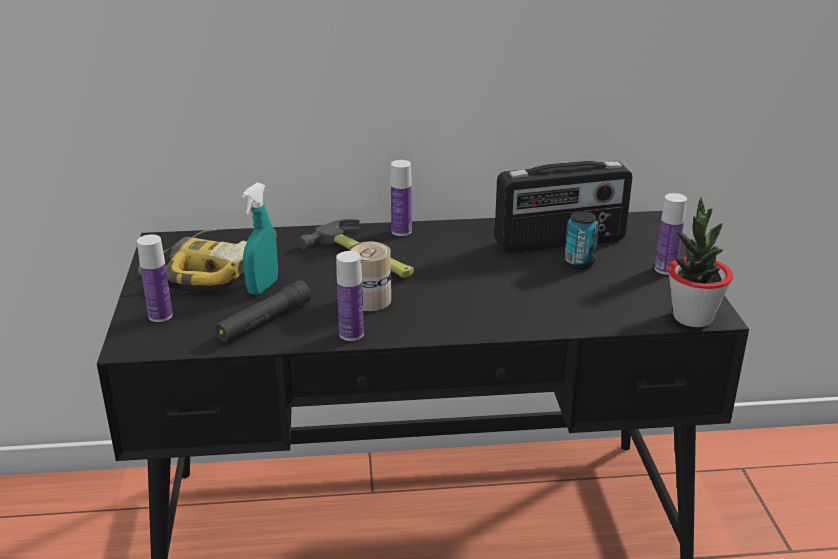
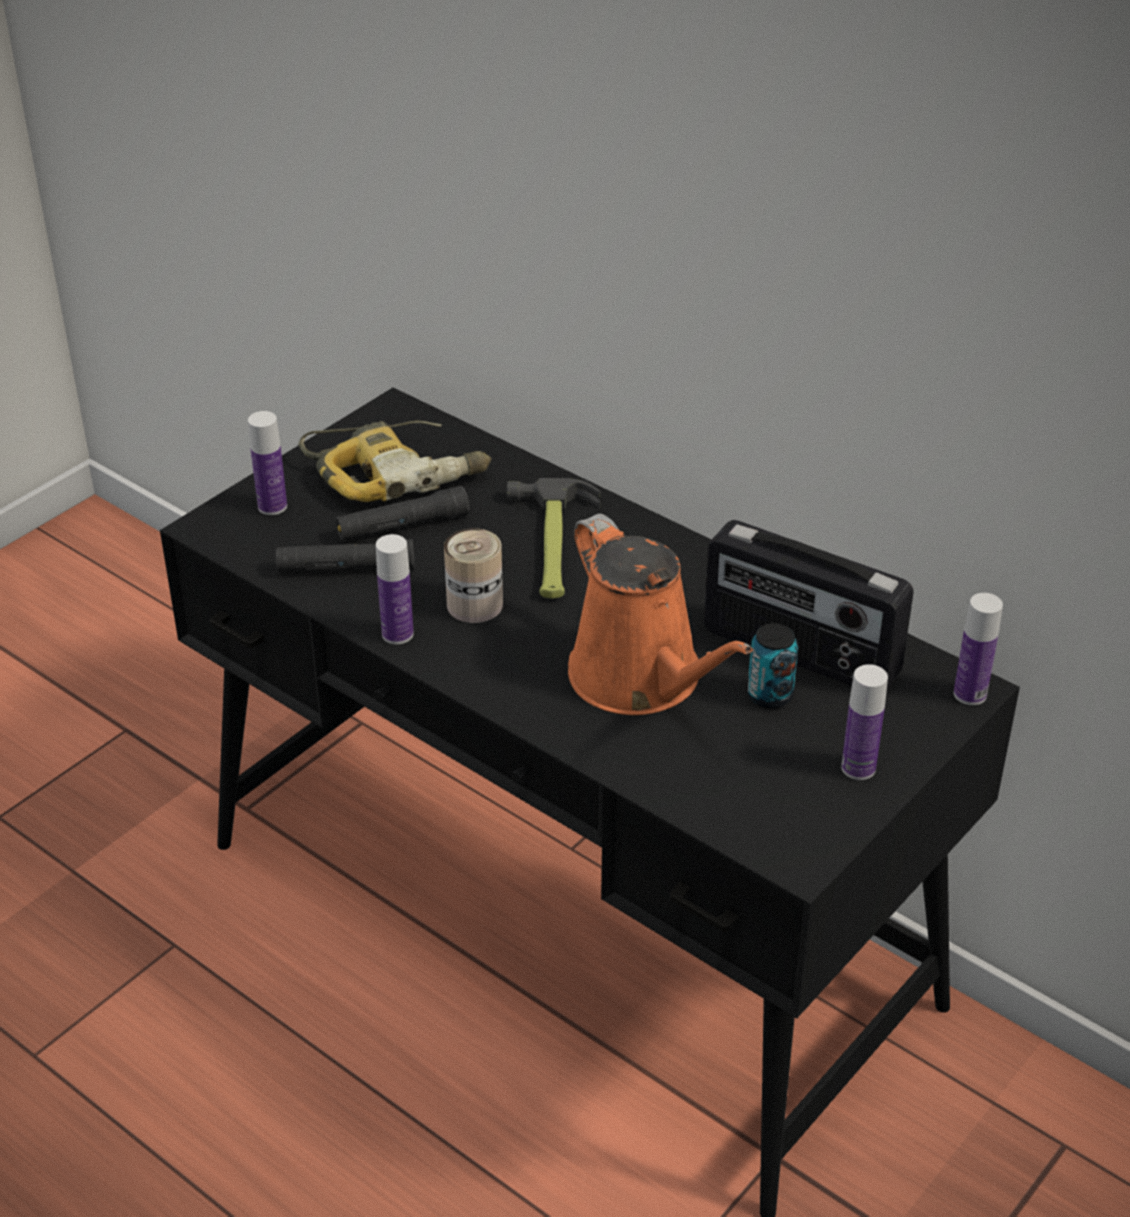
camera: 45 degrees right, 10 degrees up
turquoise spray bottle [242,183,278,295] -> black flashlight [336,486,469,540]
bottle [391,160,412,236] -> bottle moved to [954,593,1003,705]
potted plant [668,197,733,327] -> none
none -> orange watering can [568,514,753,715]

